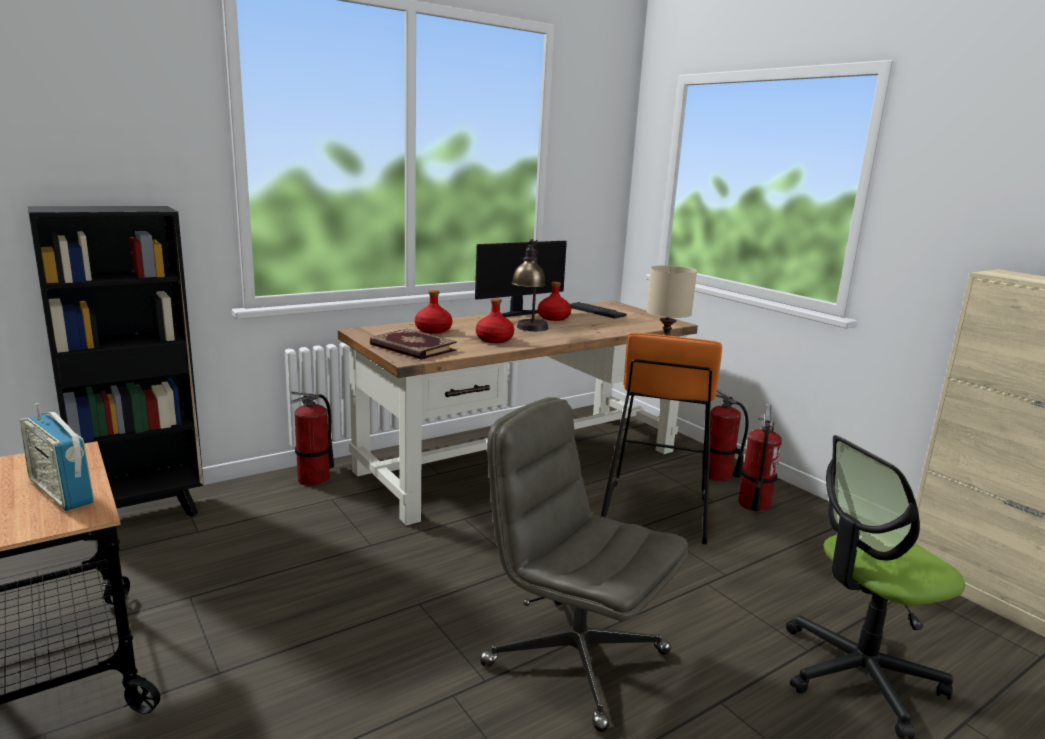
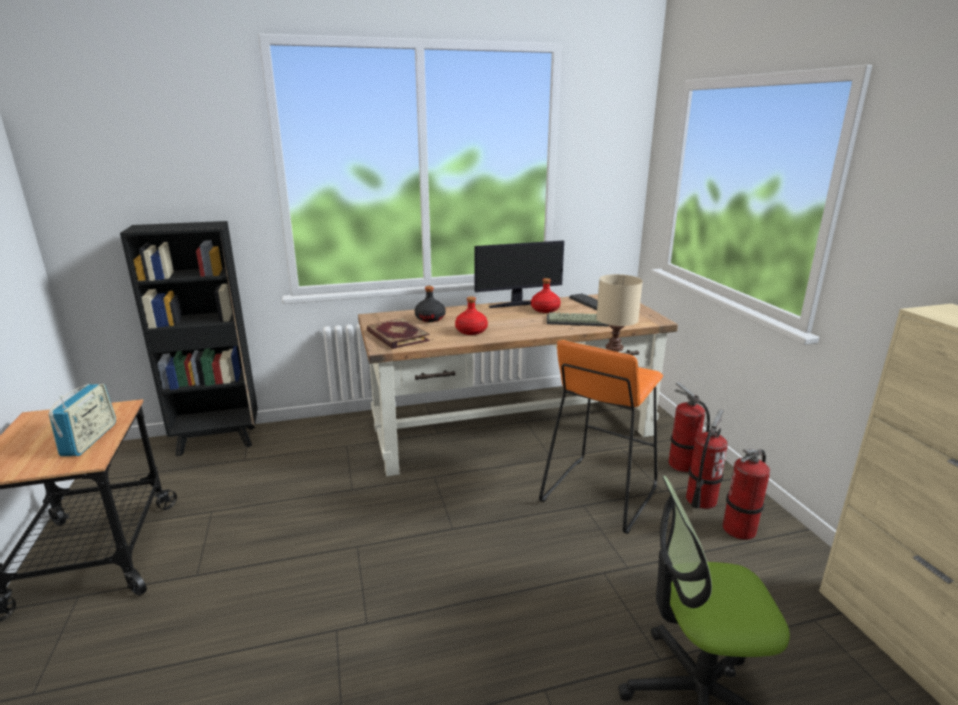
camera: 20 degrees right, 5 degrees up
radio [20,403,94,511] -> radio turned 150 degrees counterclockwise [49,383,116,456]
fire extinguisher [290,391,334,486] -> fire extinguisher moved to [722,449,770,540]
red bottle [415,290,452,334] -> black bottle [415,286,446,322]
grey office chair [480,397,688,732] -> none
table lamp [512,239,549,331] -> none
none -> keyboard [547,312,609,327]

